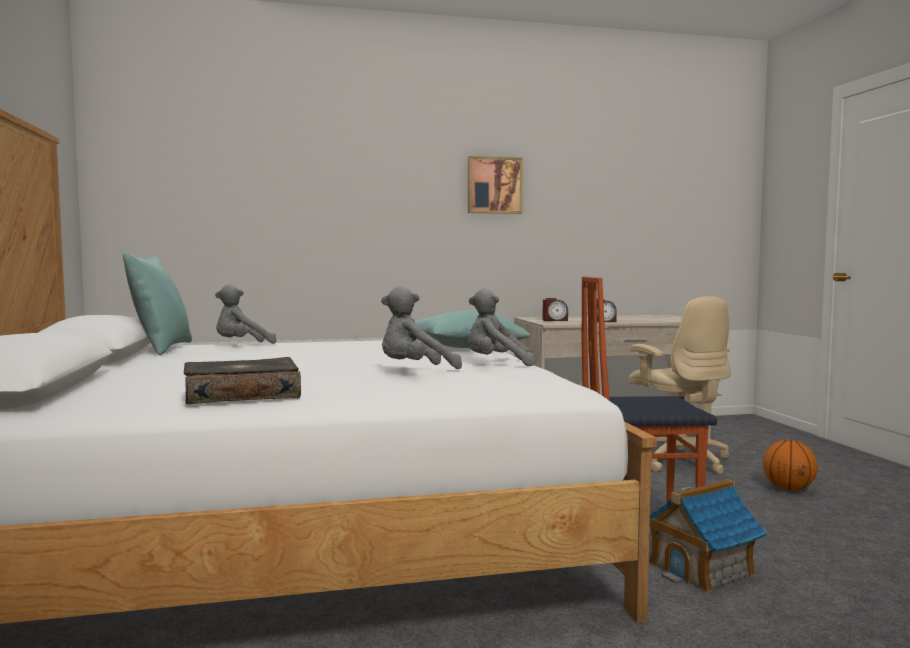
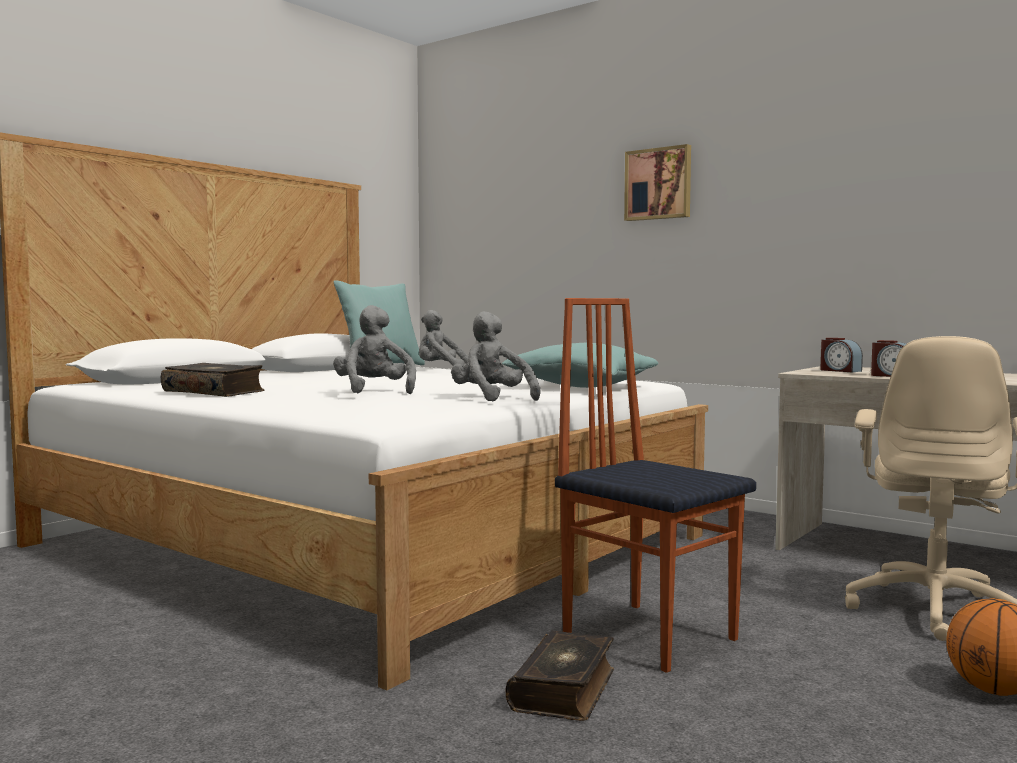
camera: 50 degrees right, 0 degrees up
grey plush toy [381,286,462,369] -> grey plush toy turned 45 degrees clockwise [333,305,416,394]
picture [468,156,523,214] -> picture moved to [624,144,691,221]
toy house [649,479,767,593] -> book [506,631,614,721]

